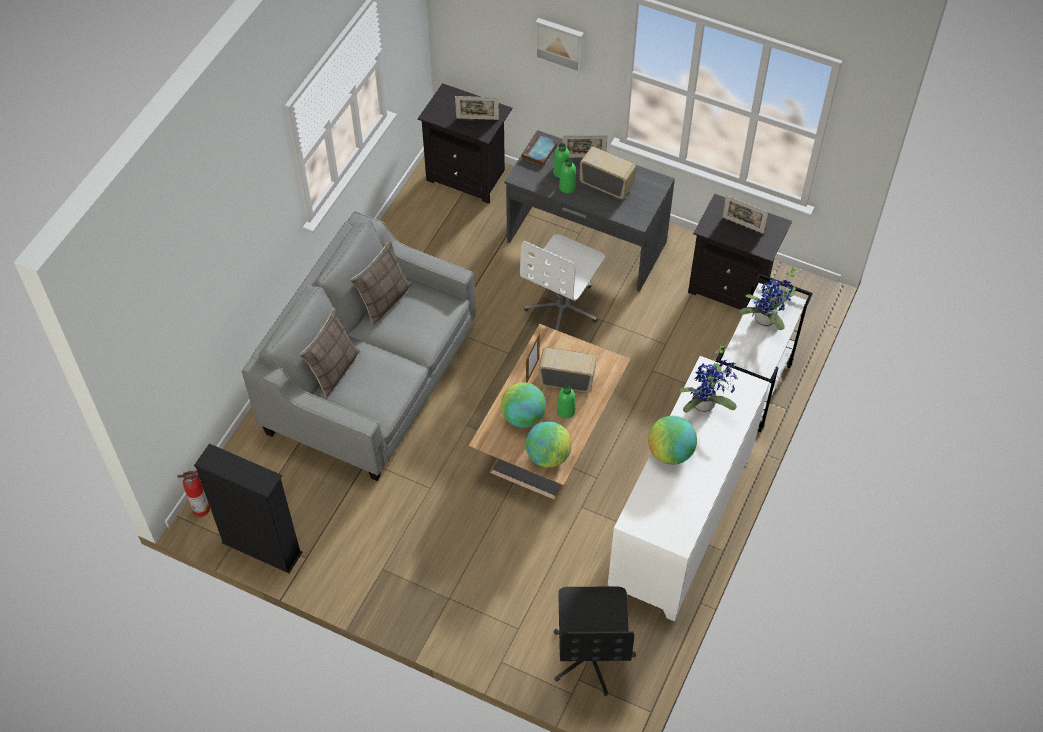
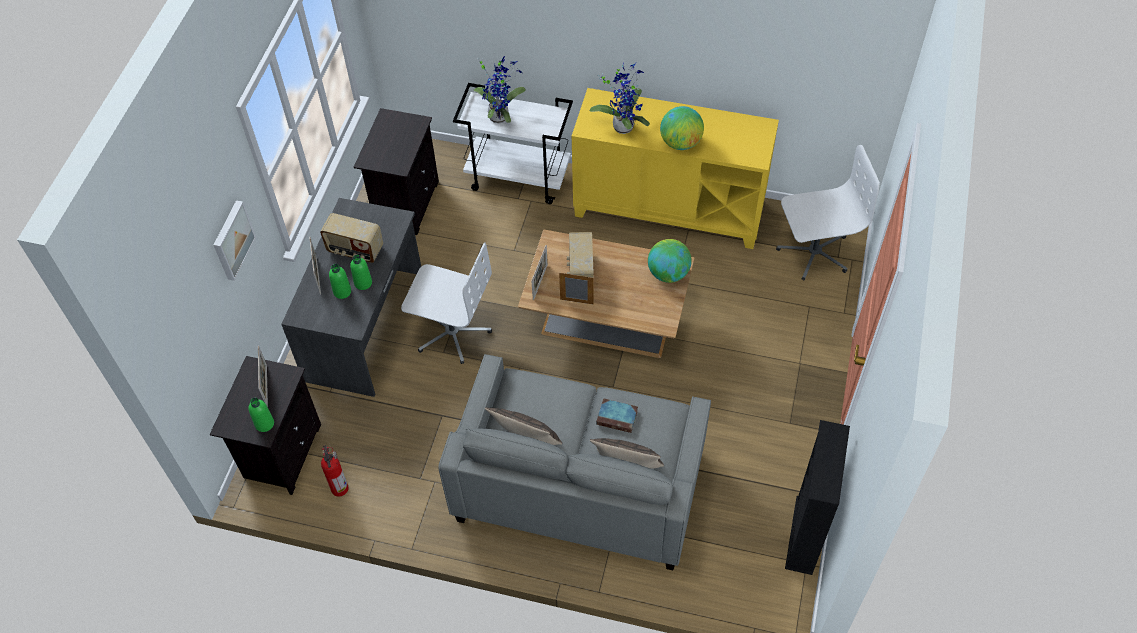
camera: 100 degrees left, 0 degrees up
fire extinguisher [177,470,210,517] -> fire extinguisher moved to [321,445,349,497]
globe [501,382,546,428] -> none
book [522,134,557,167] -> book moved to [596,398,638,433]
black office chair [553,586,636,696] -> white office chair [776,145,880,280]
green bottle [557,385,575,419] -> green bottle moved to [248,398,274,432]
radio [580,147,636,199] -> radio turned 90 degrees counterclockwise [320,213,383,263]
white cabinet [608,356,770,622] -> yellow cabinet [572,88,779,249]
picture frame [722,196,768,234] -> picture frame moved to [532,245,548,300]

